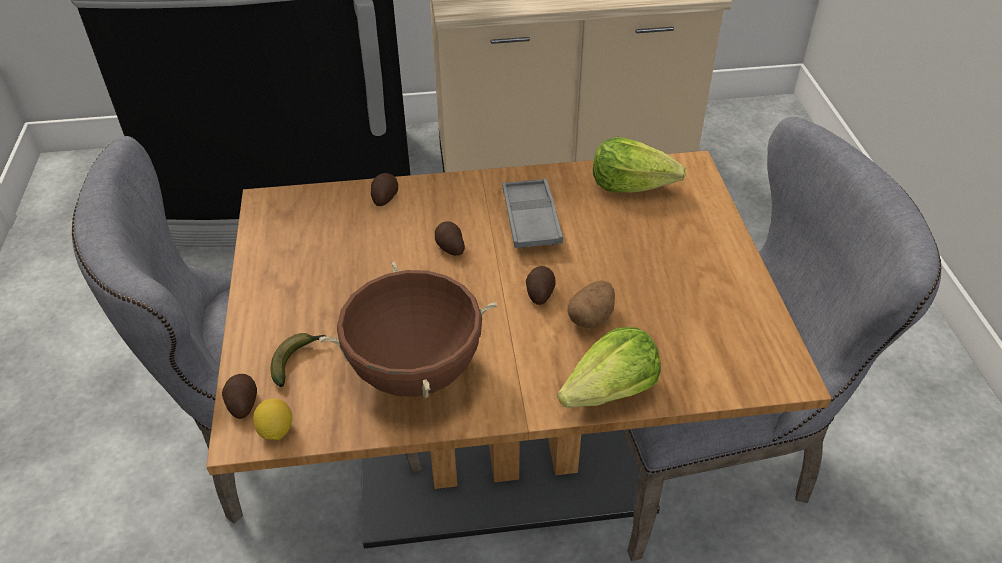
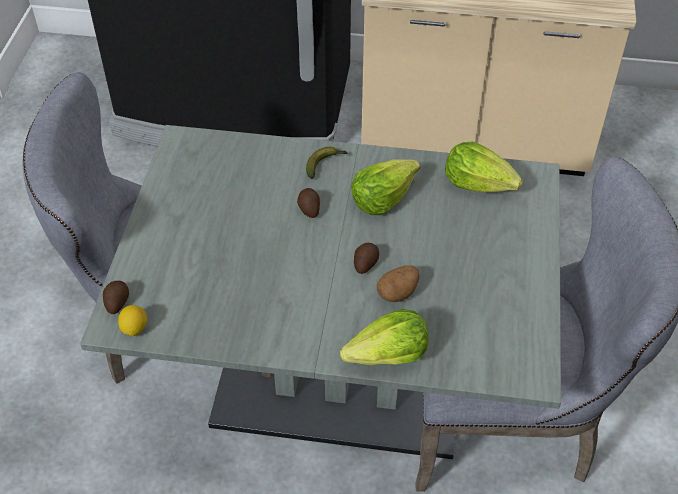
camera: 15 degrees right, 5 degrees up
brown dining table [206,151,832,549] -> grey dining table [80,125,561,459]
banana [271,333,325,387] -> banana moved to [306,147,348,179]
brown cooking pot [319,262,497,398] -> none
potato [371,173,398,206] -> none
grey tray [502,178,563,249] -> lettuce [351,159,420,215]

